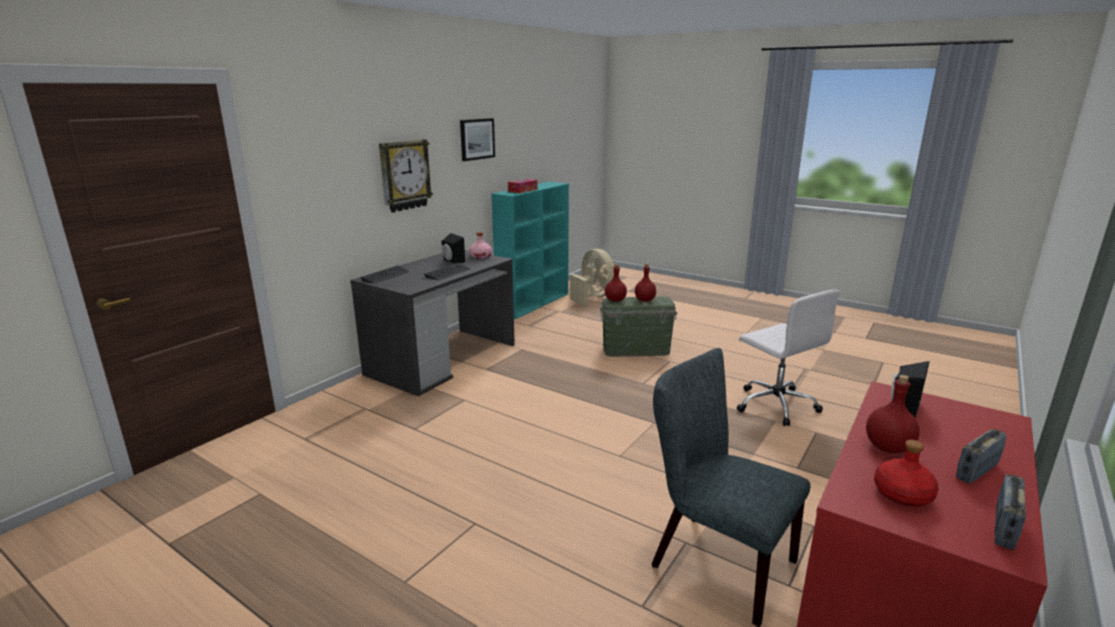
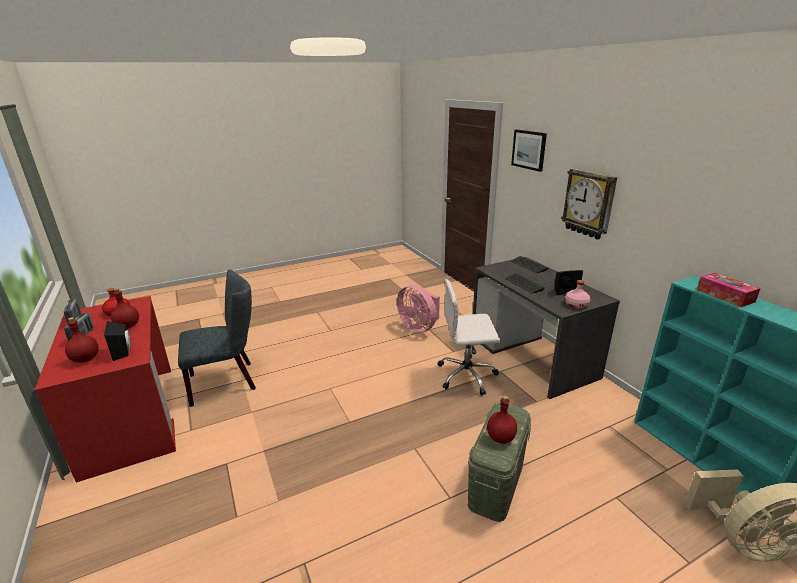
camera: 120 degrees right, 5 degrees up
picture [460,118,495,161] -> picture moved to [511,130,547,172]
red bottle [605,264,627,302] -> red bottle moved to [65,317,99,363]
white office chair [737,290,840,426] -> white office chair moved to [438,279,500,395]
none -> pink fan [397,285,440,333]

